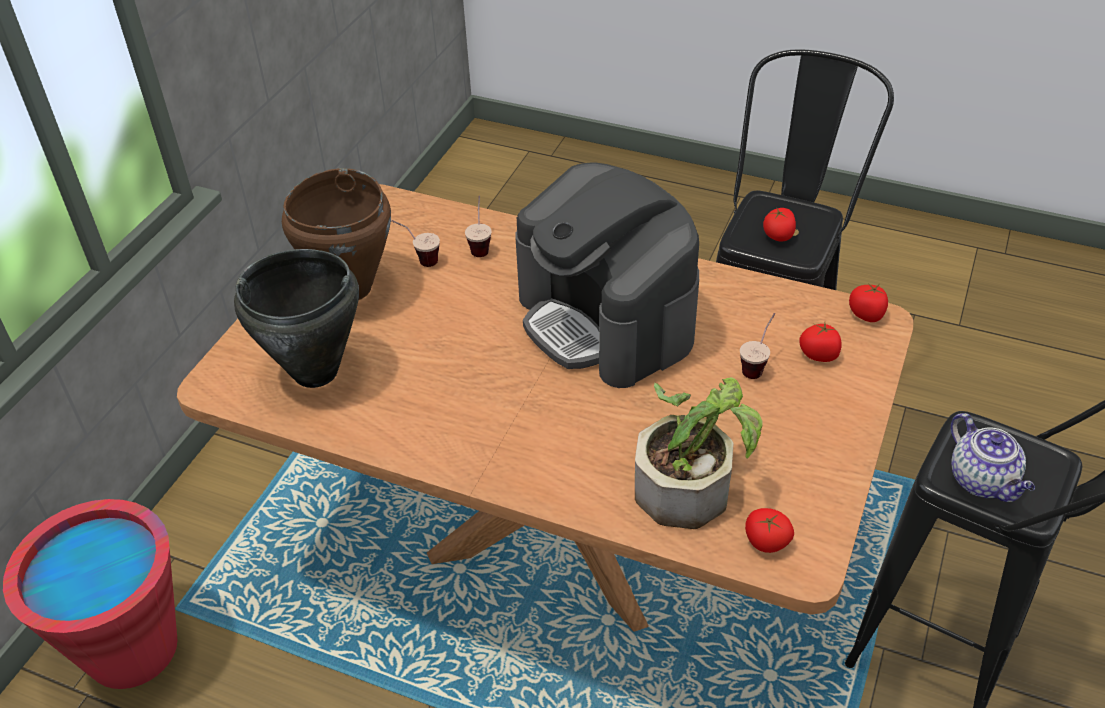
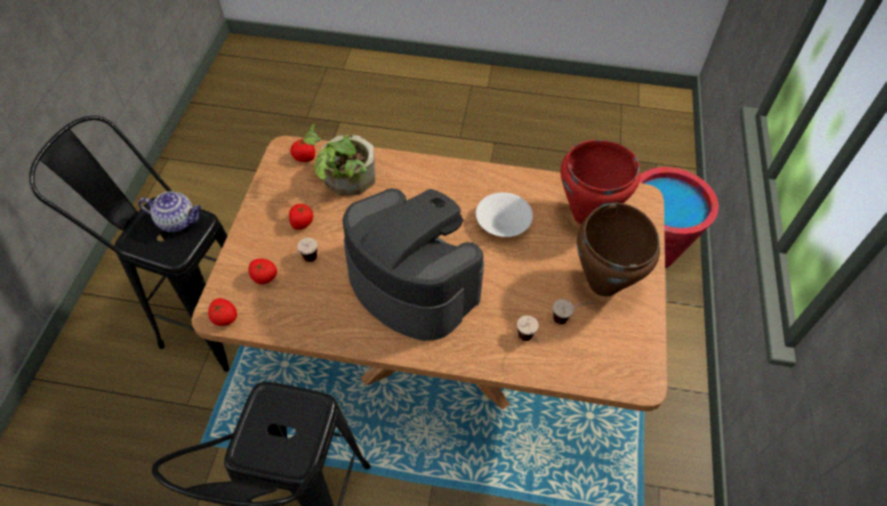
camera: 165 degrees right, 10 degrees up
black cooking pot [234,249,359,388] -> red cooking pot [560,140,641,225]
tomato [763,208,796,242] -> tomato moved to [289,204,313,230]
teapot [951,413,1035,502] -> teapot turned 135 degrees clockwise [138,191,201,232]
none -> white bowl [476,192,533,237]

